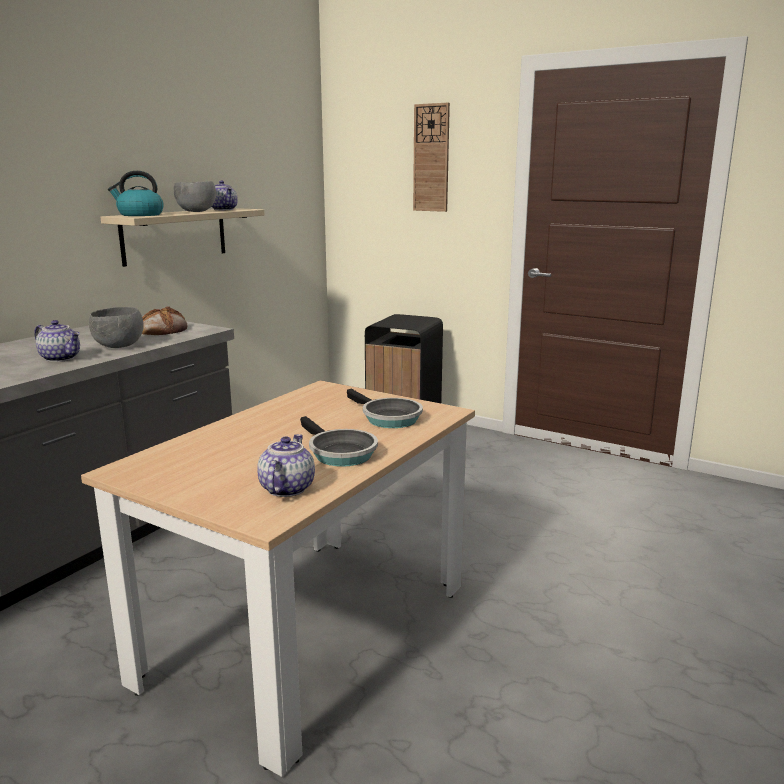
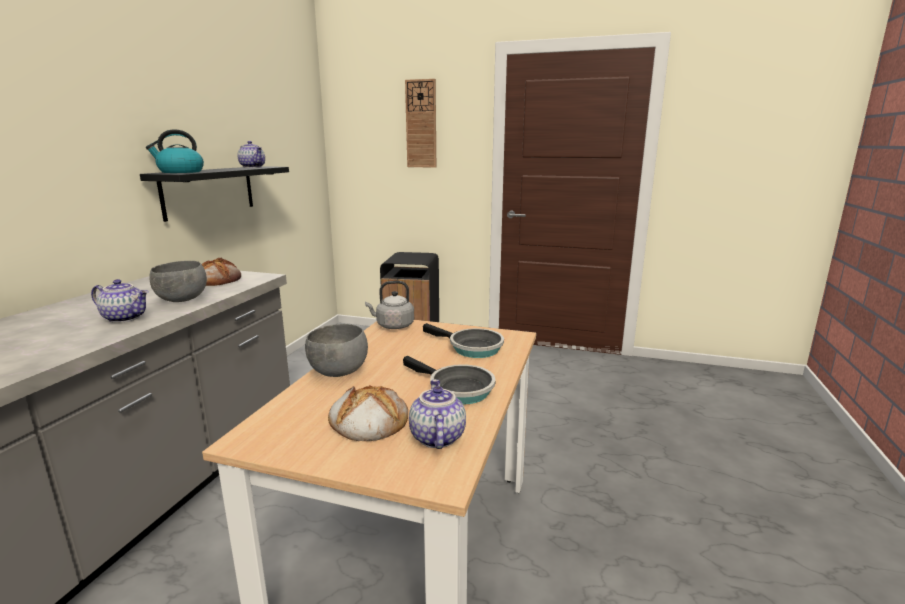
camera: 15 degrees left, 0 degrees up
beige shelf [100,208,265,267] -> black shelf [140,166,289,222]
grey bowl [174,181,216,212] -> grey bowl moved to [305,324,368,377]
none -> bread [328,385,408,441]
none -> grey kettle [365,281,414,329]

